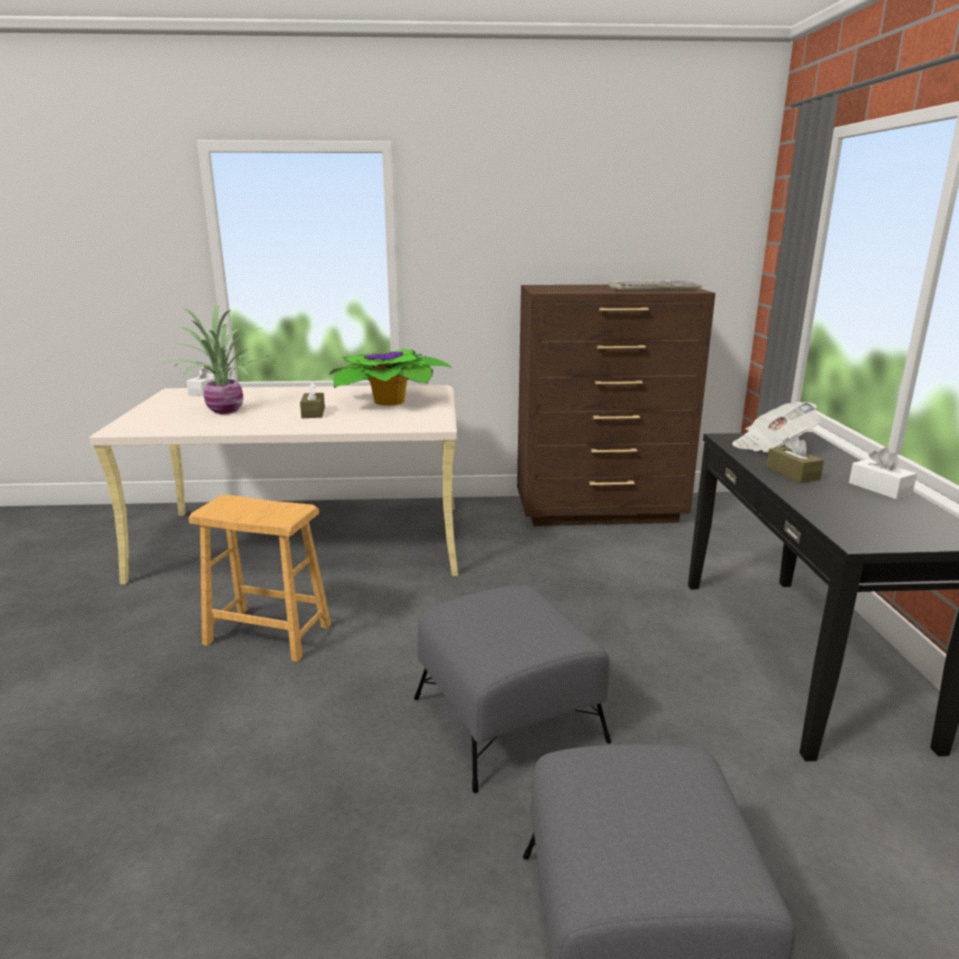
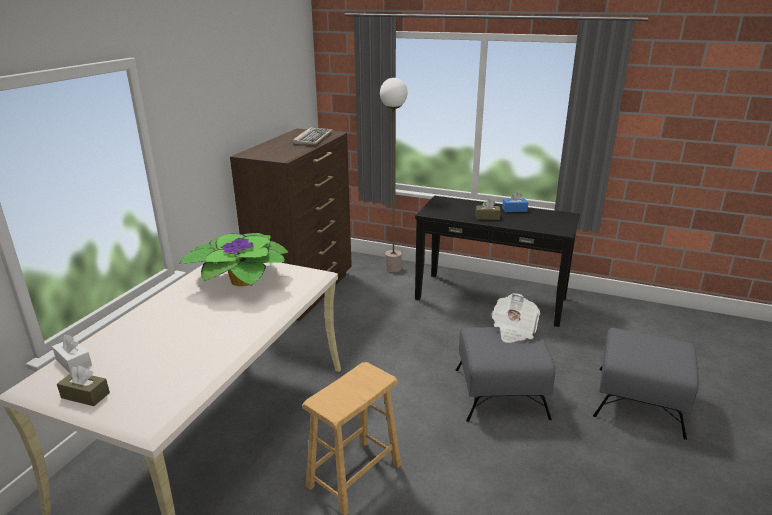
camera: 65 degrees left, 5 degrees up
potted plant [159,306,272,414] -> none
brown tissue box [300,382,325,418] -> brown tissue box moved to [57,366,110,406]
newspaper [732,402,820,453] -> newspaper moved to [491,293,540,343]
white tissue box [849,448,917,499] -> blue tissue box [502,192,528,212]
none -> floor lamp [380,78,407,272]

